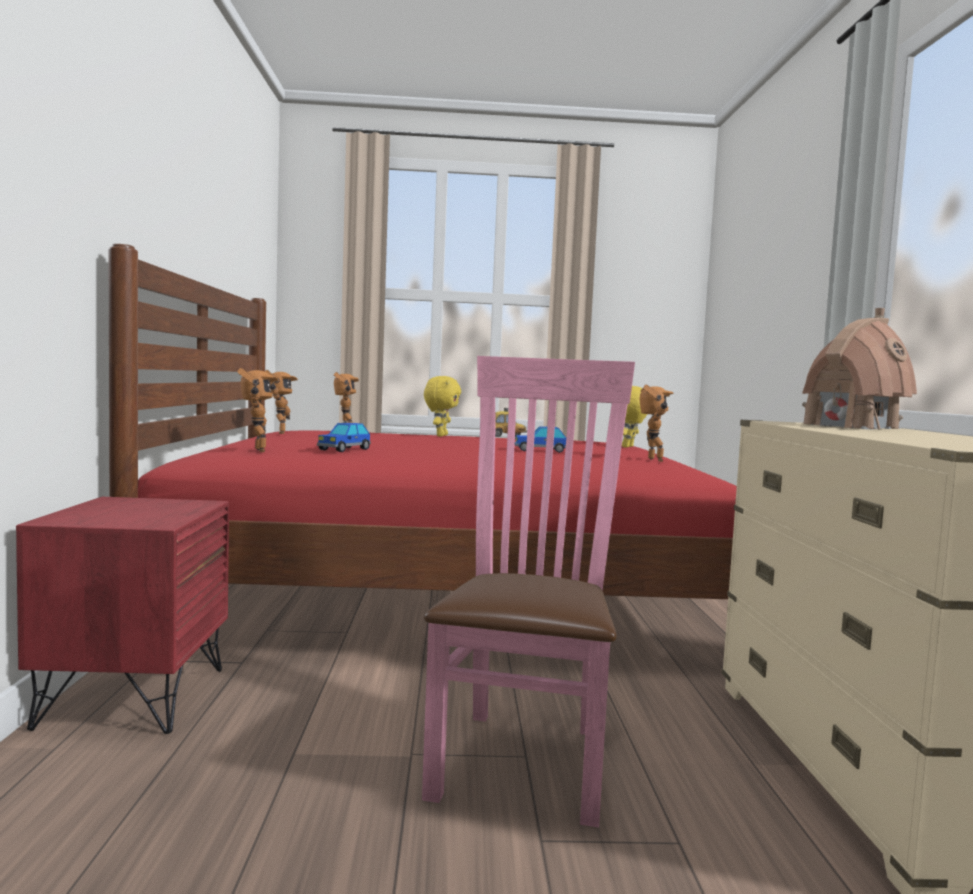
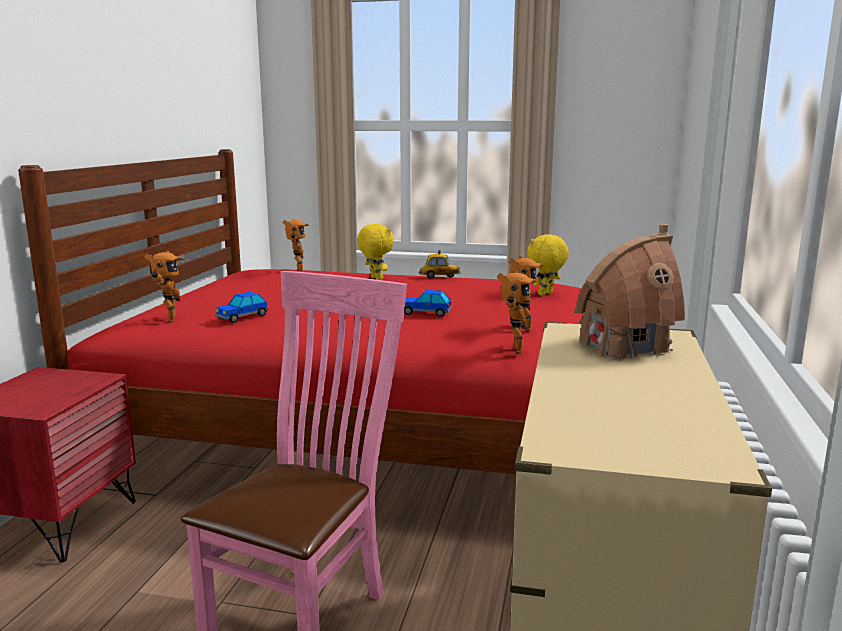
camera: 15 degrees right, 10 degrees up
toy robot [265,370,298,434] -> toy robot moved to [497,270,538,355]
yellow plush toy [424,376,461,437] -> yellow plush toy turned 60 degrees counterclockwise [357,224,394,280]

